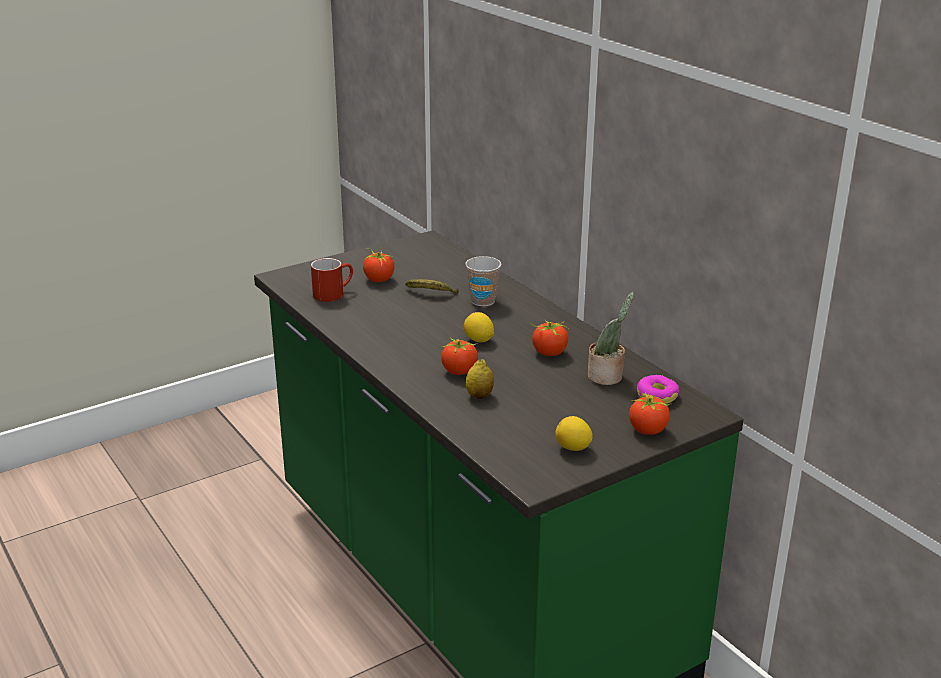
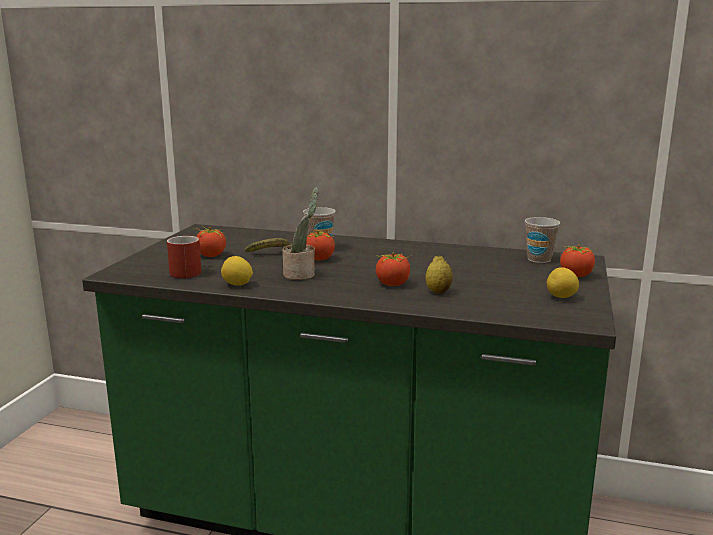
camera: 40 degrees left, 10 degrees down
lemon [464,312,494,342] -> lemon moved to [221,256,253,286]
tomato [531,320,569,356] -> tomato moved to [306,230,335,260]
potted plant [588,292,634,385] -> potted plant moved to [283,187,318,280]
donut [637,375,679,404] -> cup [525,217,560,263]

